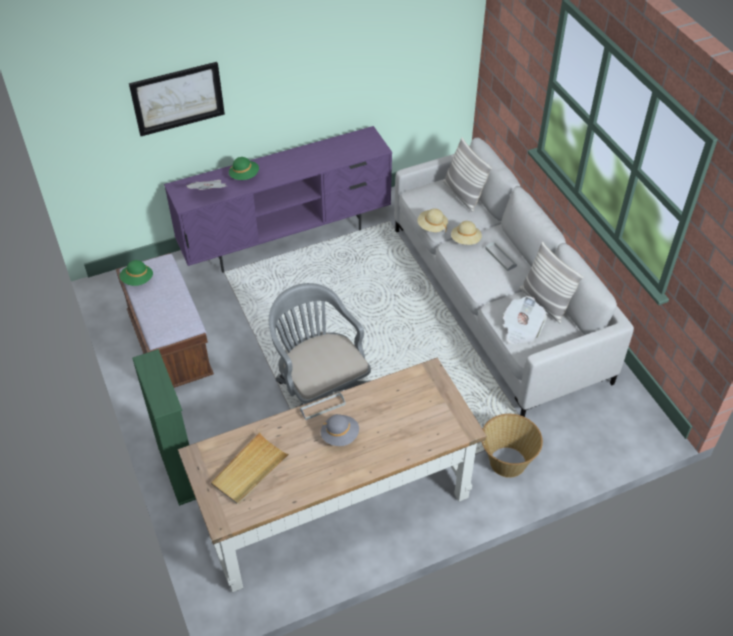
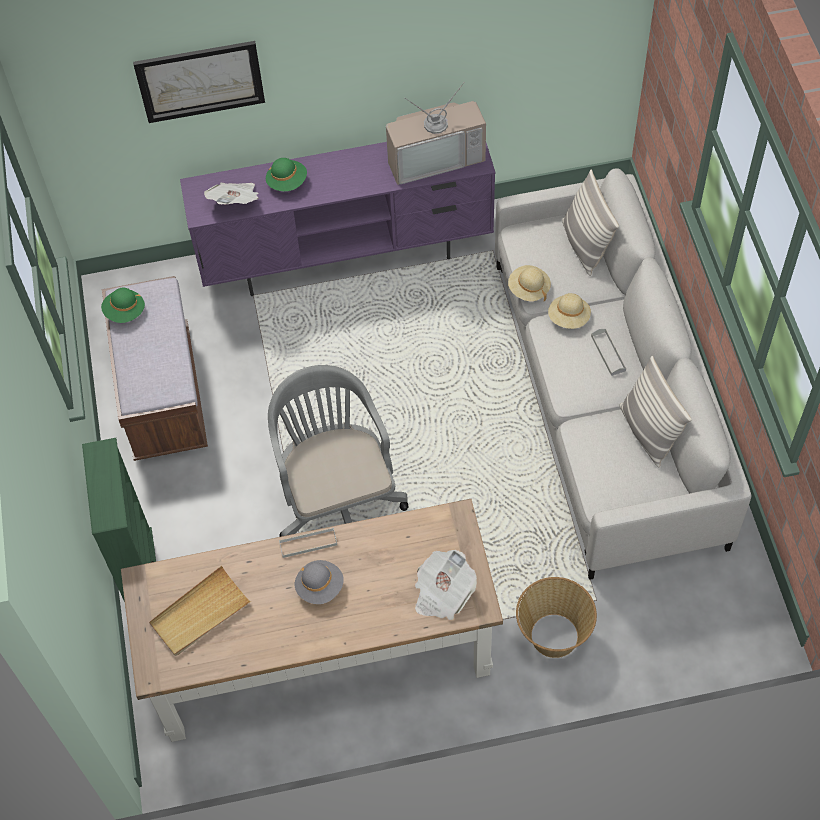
camera: 15 degrees right, 10 degrees up
newspaper [503,296,547,344] -> newspaper moved to [415,550,477,620]
none -> television [386,82,486,185]

